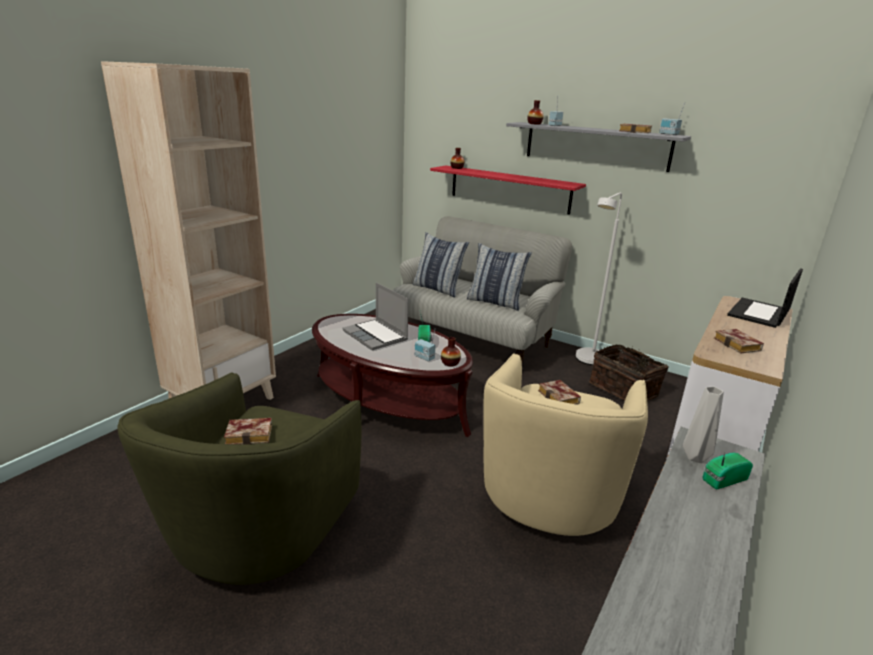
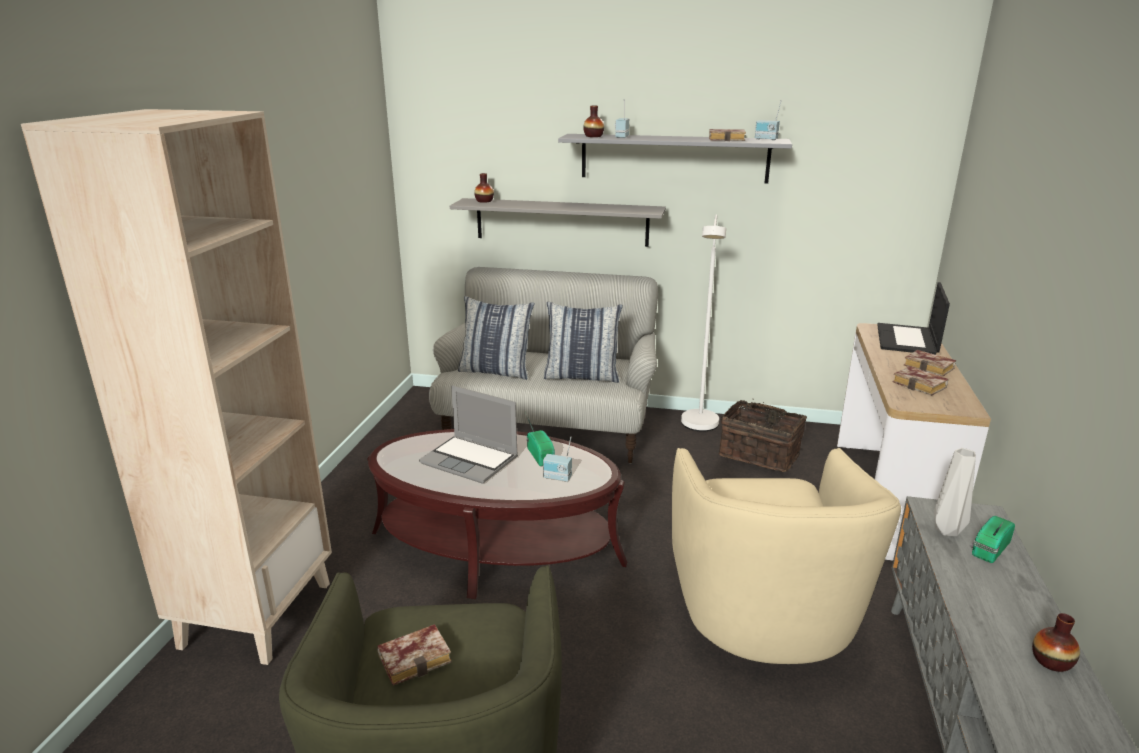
camera: 20 degrees left, 0 degrees up
red shelf [430,165,586,215] -> grey shelf [450,198,666,247]
vase [441,337,461,367] -> vase moved to [1032,613,1080,672]
book [538,380,581,404] -> book moved to [904,350,956,377]

